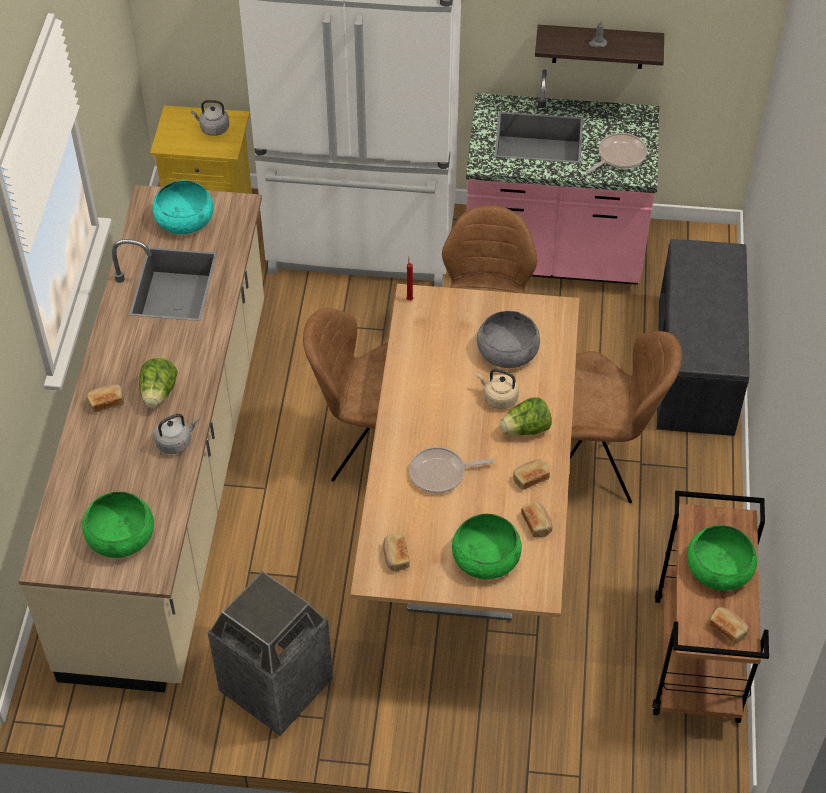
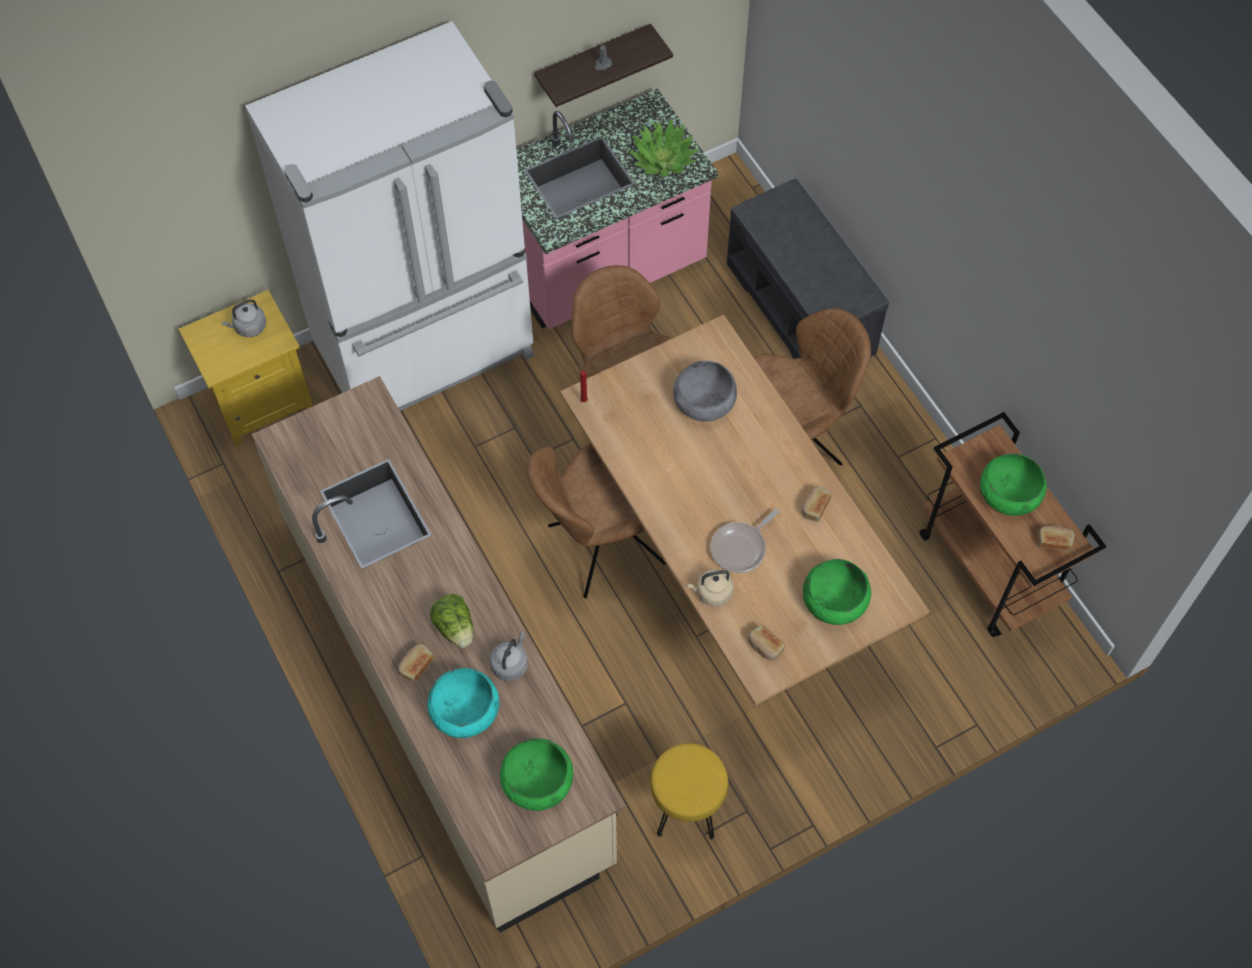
camera: 35 degrees left, 10 degrees up
turquoise bowl [153,180,214,234] -> turquoise bowl moved to [427,668,499,738]
trash can [208,571,333,736] -> yellow stool [650,743,728,840]
beige kettle [477,369,519,409] -> beige kettle moved to [687,569,733,607]
lettuce [500,397,552,435] -> none
bread [521,501,552,537] -> none
frying pan [586,133,647,173] -> potted plant [628,118,699,177]

